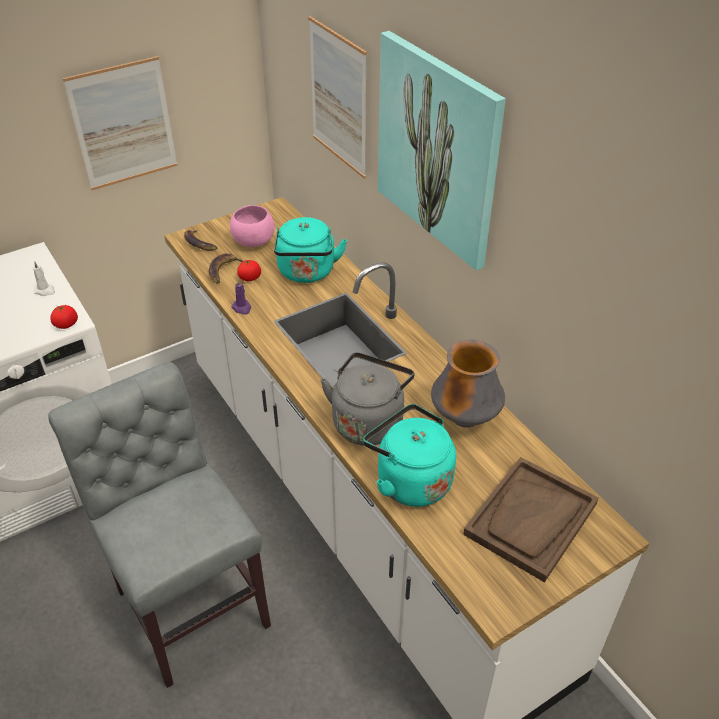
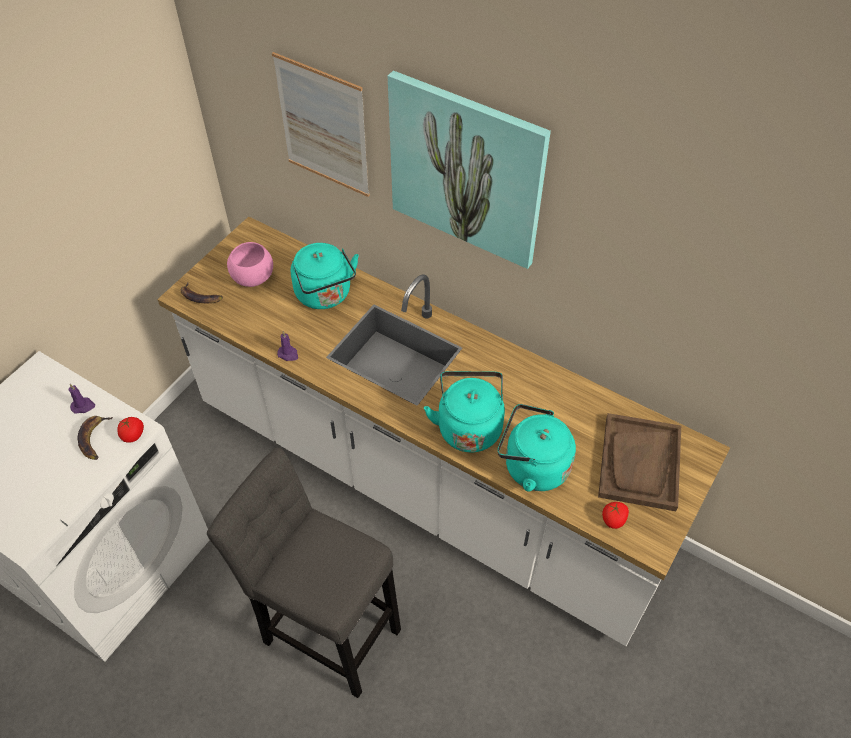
camera: 25 degrees left, 10 degrees up
white candle [33,261,55,296] -> purple candle [68,384,95,414]
grey chair [48,362,271,688] -> grey stool [207,447,401,698]
picture [63,56,178,190] -> none
banana [209,253,243,284] -> banana moved to [77,416,113,460]
tomato [237,259,261,281] -> tomato moved to [602,502,629,529]
grey kettle [320,352,414,446] -> turquoise kettle [424,371,505,452]
vase [431,340,505,428] -> none

